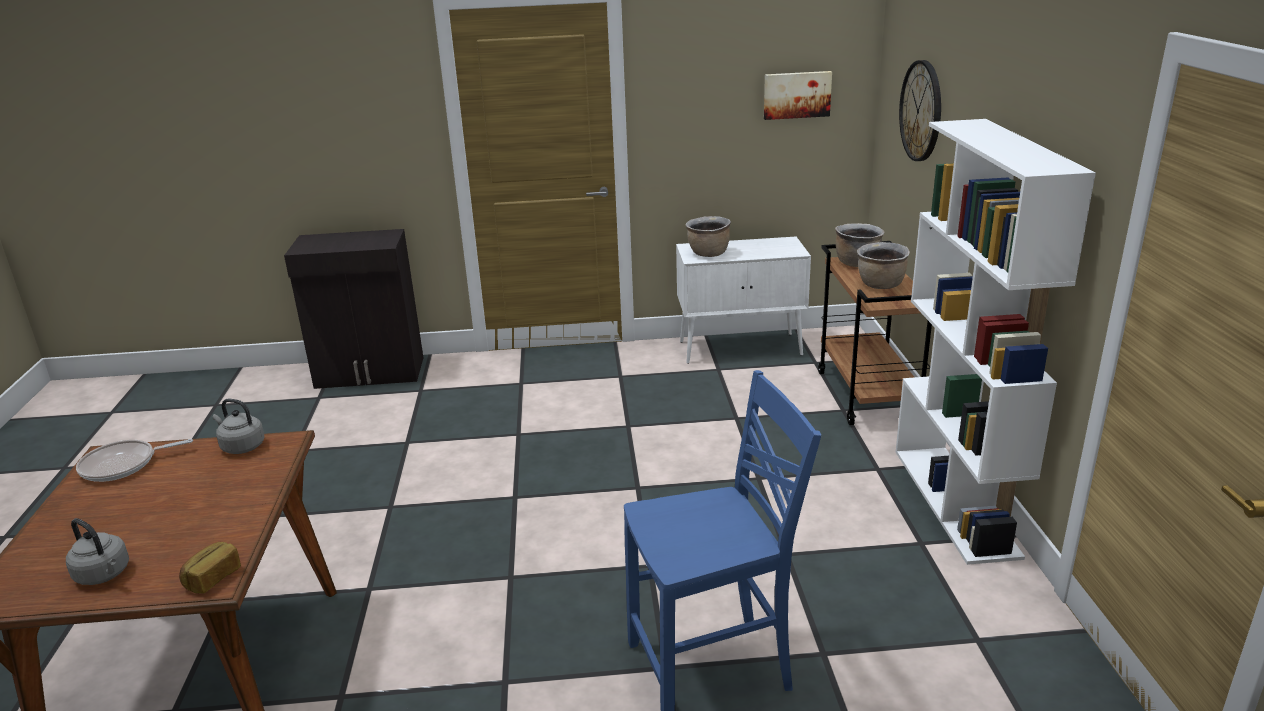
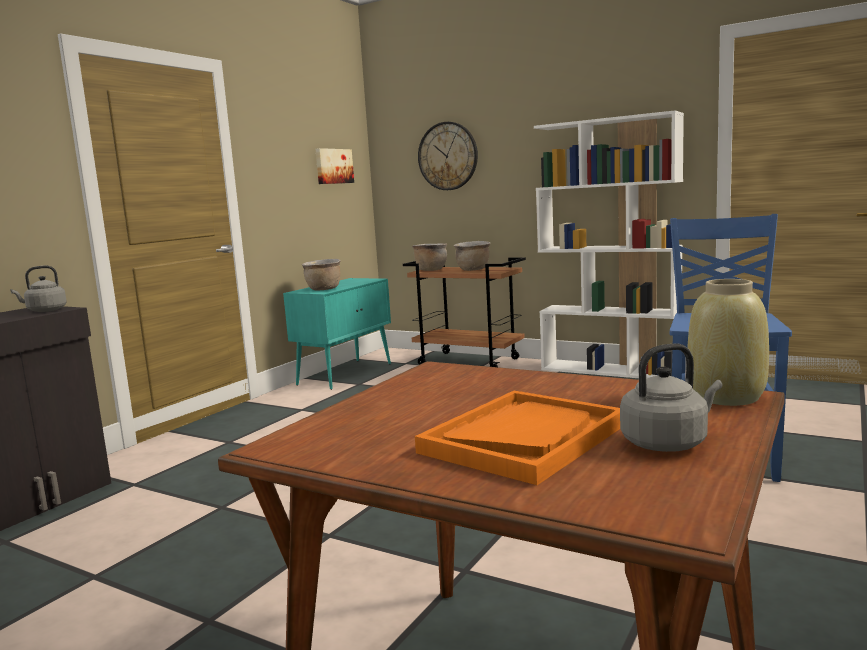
camera: 55 degrees left, 15 degrees down
frying pan [76,439,193,482] -> none
bread [179,542,241,594] -> beige vase [687,279,769,406]
grey kettle [213,399,265,454] -> grey kettle moved to [10,265,67,312]
white cabinet [676,237,811,364] -> turquoise cabinet [283,278,391,390]
none -> orange tray [415,391,620,485]

